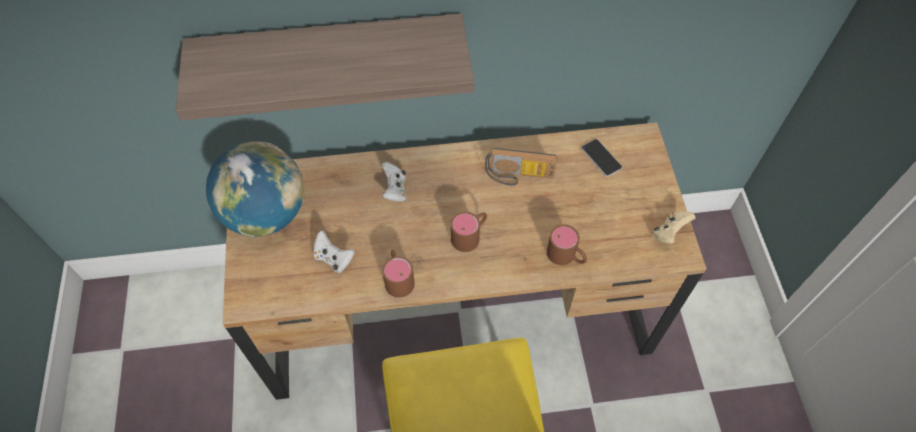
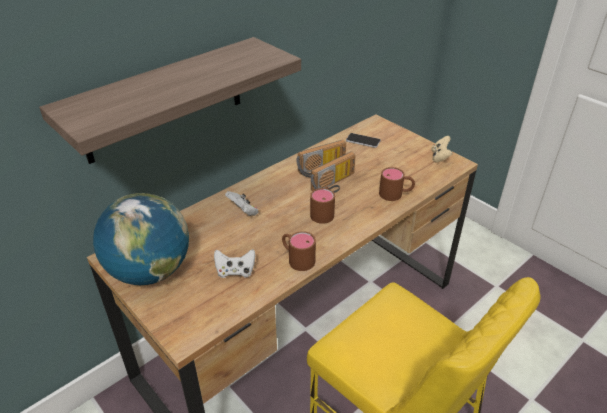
camera: 35 degrees left, 20 degrees down
none -> radio [311,152,356,193]

